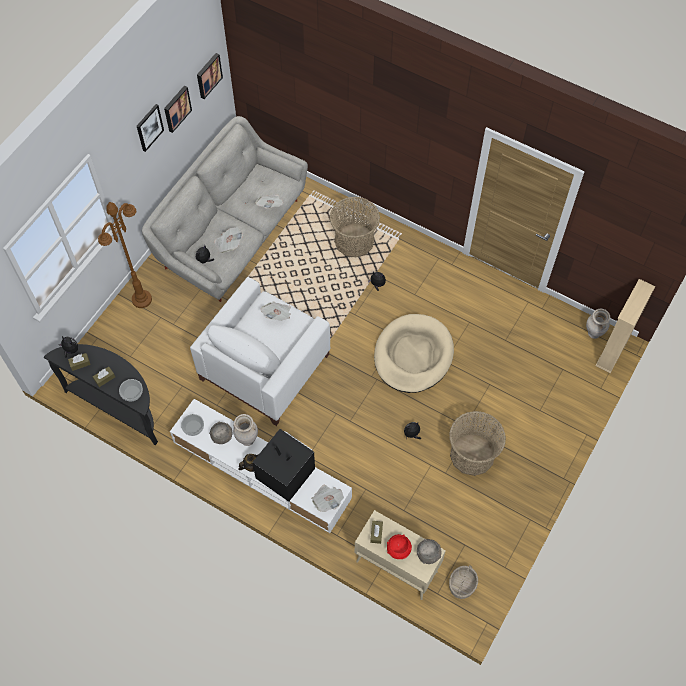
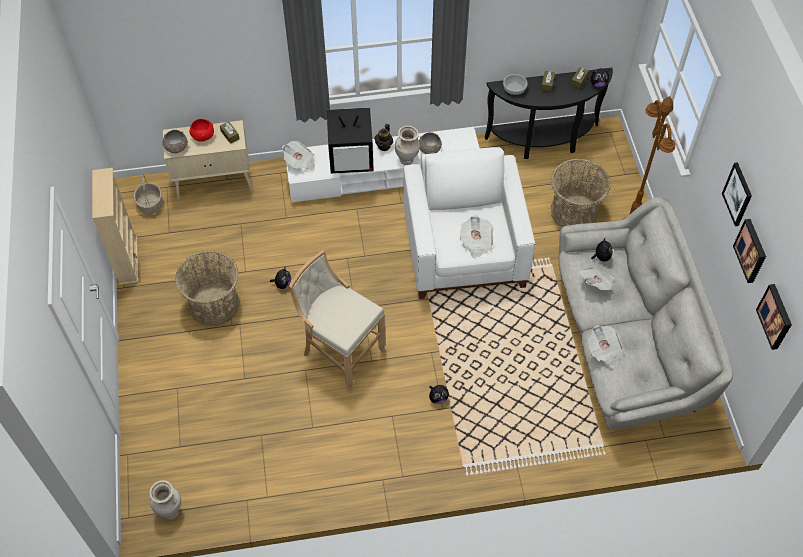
camera: 140 degrees right, 5 degrees down
bowl [181,414,204,436] -> none
basket [330,197,380,257] -> basket moved to [551,159,611,227]
beige dog bed [374,314,454,393] -> beige stool [288,250,386,393]
beige bookcase [595,279,655,373] -> beige bookcase moved to [92,168,139,285]

